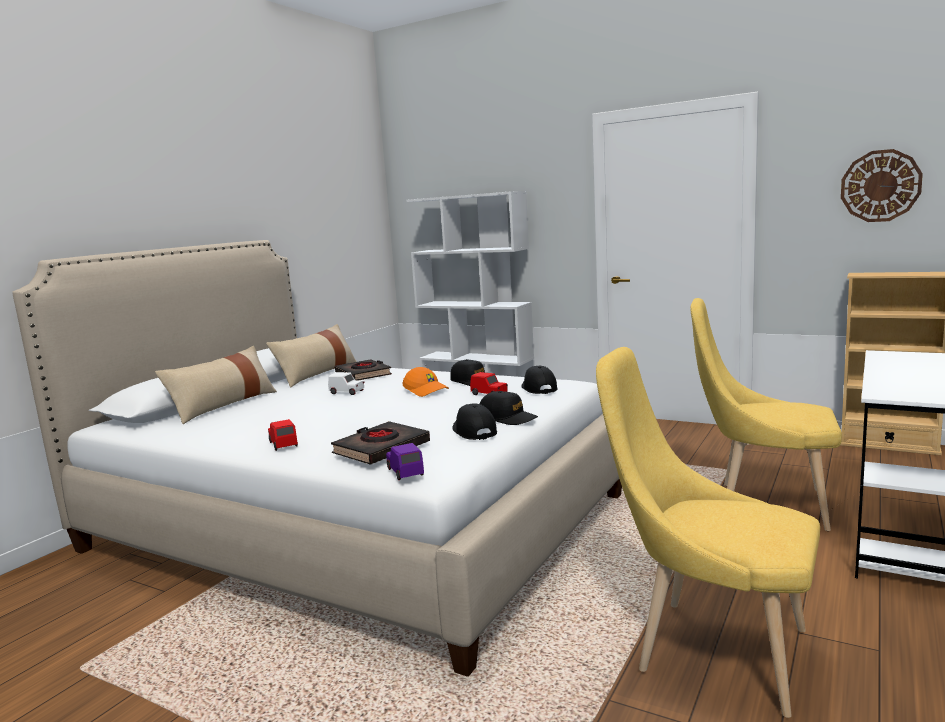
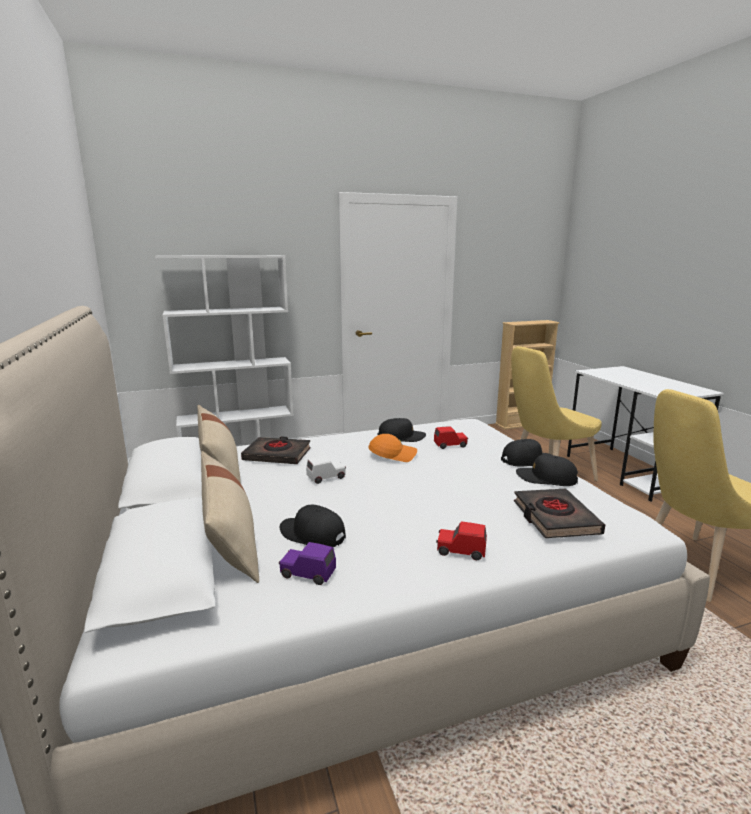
camera: 50 degrees left, 5 degrees up
purple toy car [386,443,424,480] -> purple toy car moved to [279,542,336,585]
black cap [521,366,557,394] -> black cap moved to [280,505,346,547]
wall clock [841,149,923,222] -> none

